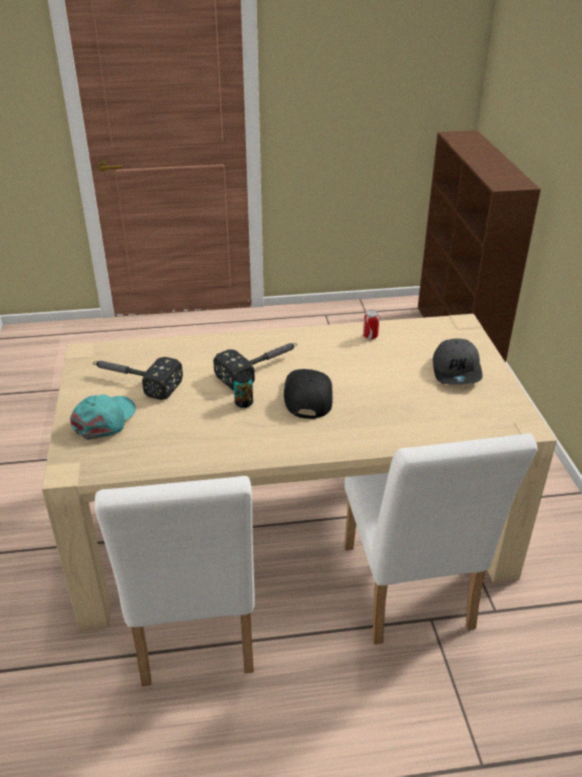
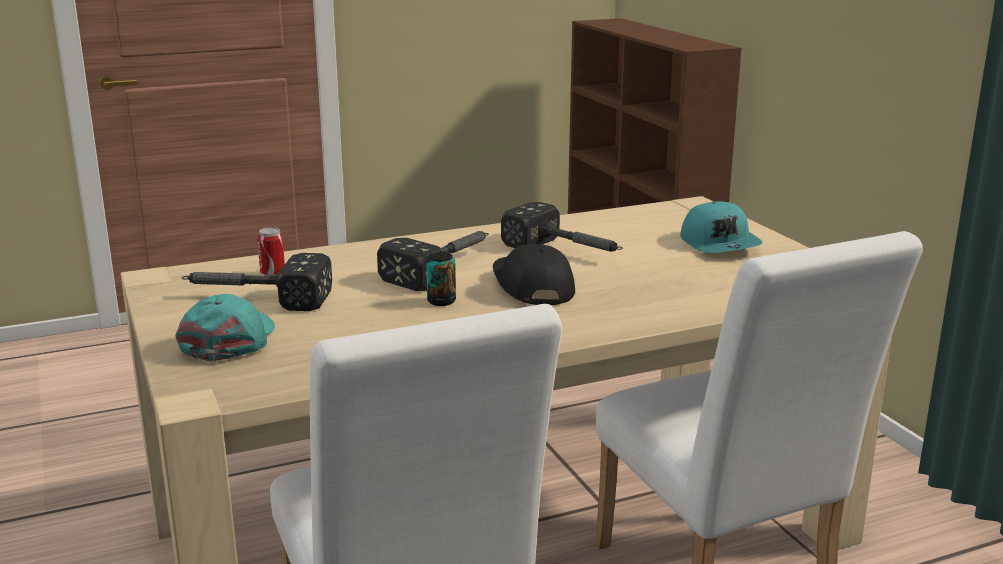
camera: 15 degrees left, 15 degrees down
can [363,310,380,340] -> can moved to [257,227,285,276]
grey cap [433,338,482,385] -> turquoise cap [680,201,762,253]
none -> hammer [501,202,623,252]

